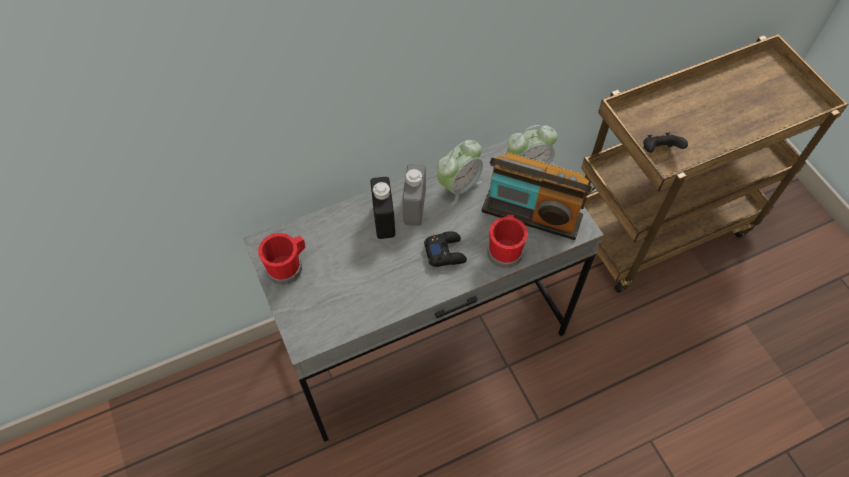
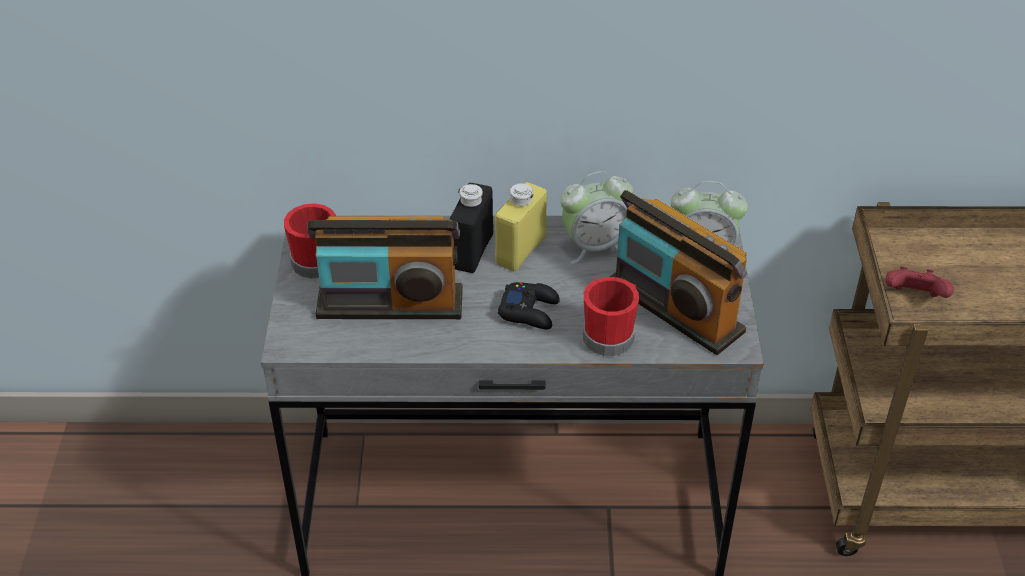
camera: 25 degrees right, 15 degrees down
grey bottle [402,164,426,226] -> yellow bottle [495,182,547,272]
black game controller [643,133,688,153] -> red game controller [885,266,954,298]
none -> radio [307,216,463,319]

